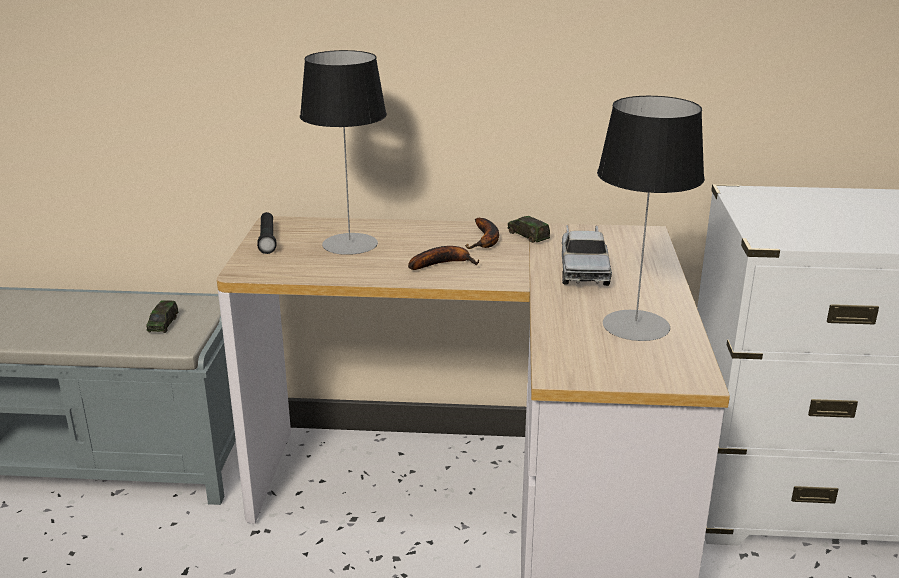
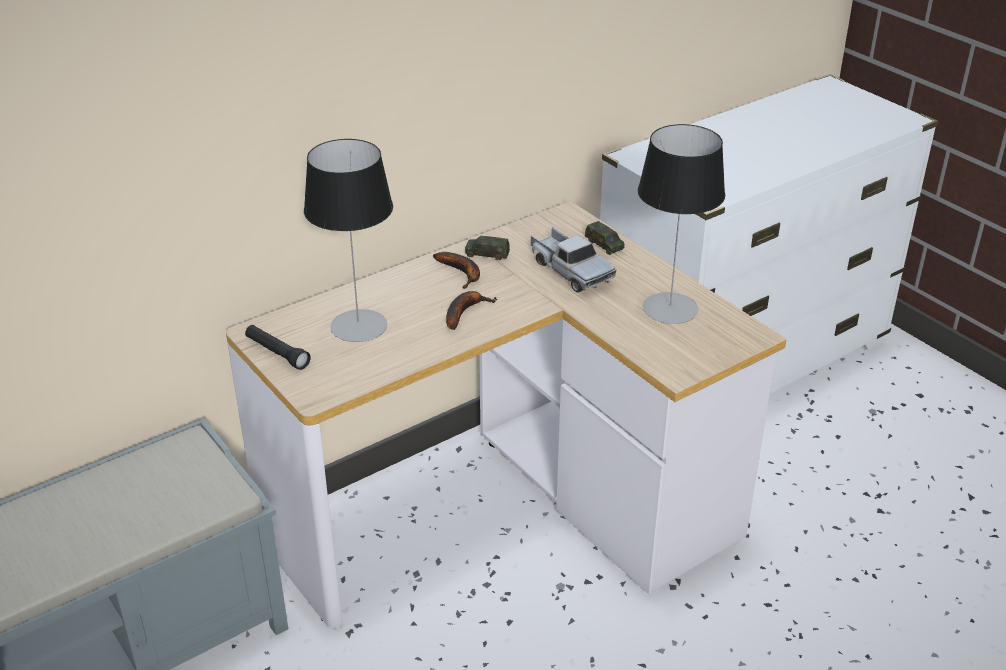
camera: 40 degrees left, 10 degrees up
toy car [146,300,179,333] -> toy car moved to [585,221,625,255]

